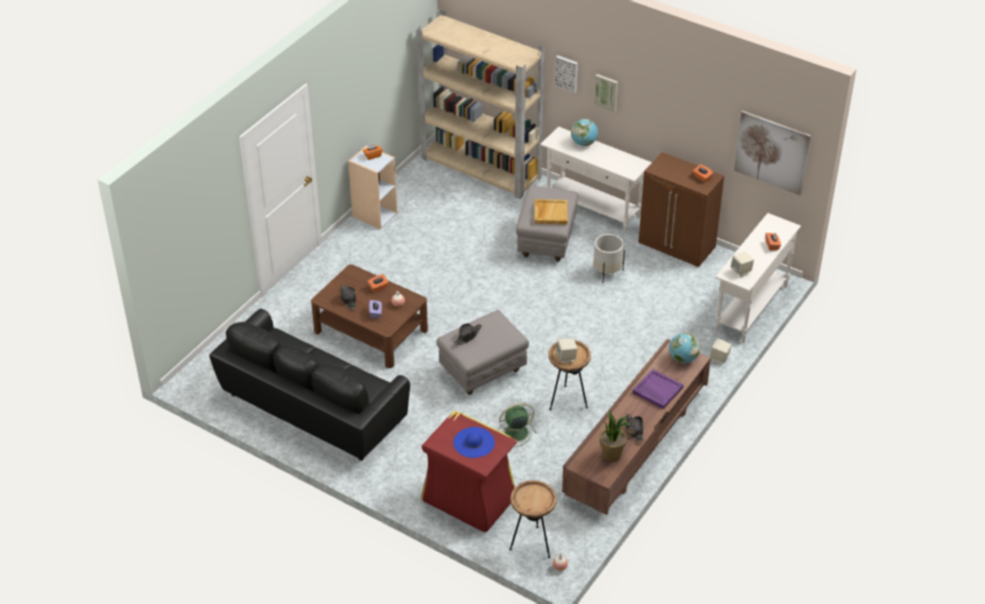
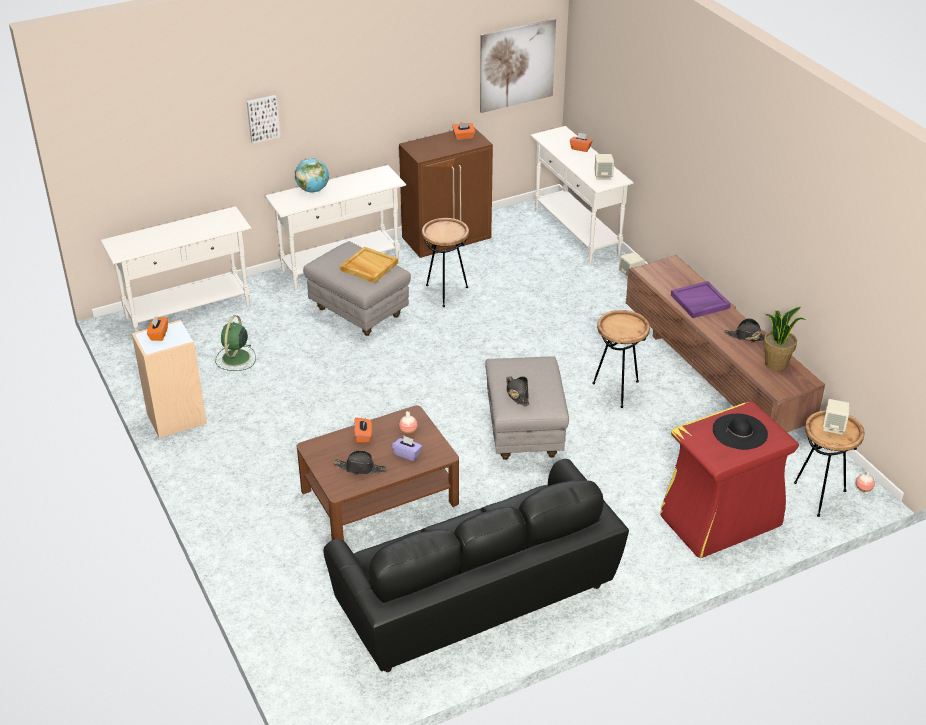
camera: 60 degrees left, 5 degrees down
beige bookcase [417,9,545,199] -> white console table [100,206,251,332]
blue hat [453,427,495,458] -> black hat [713,414,768,450]
green fan [498,403,536,447] -> green fan moved to [215,315,256,371]
beige speaker [556,338,577,364] -> beige speaker moved to [823,399,850,435]
white planter [593,234,625,282] -> brown side table [422,218,469,307]
picture [594,74,618,112] -> none
globe [669,333,700,363] -> none

